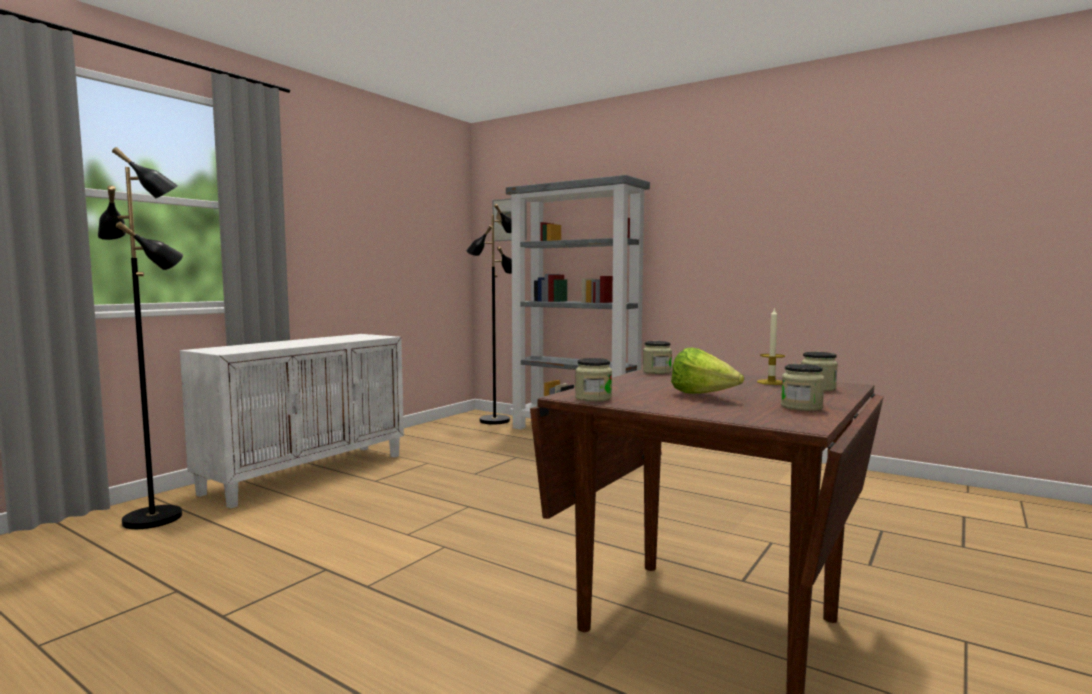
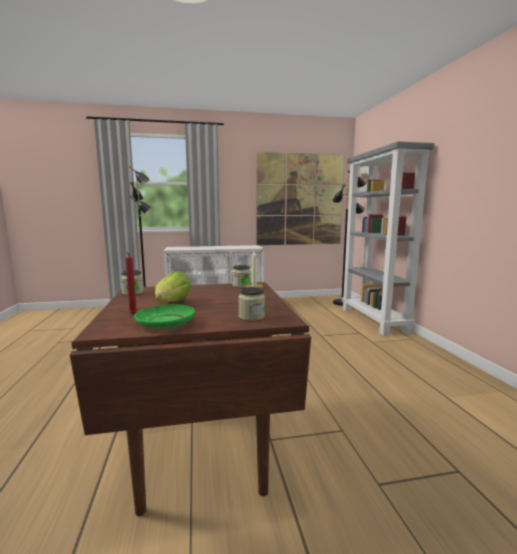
camera: 45 degrees right, 5 degrees up
jar [781,364,825,411] -> green plate [134,304,195,329]
none -> red candle [125,252,137,315]
none -> picture [256,152,345,245]

